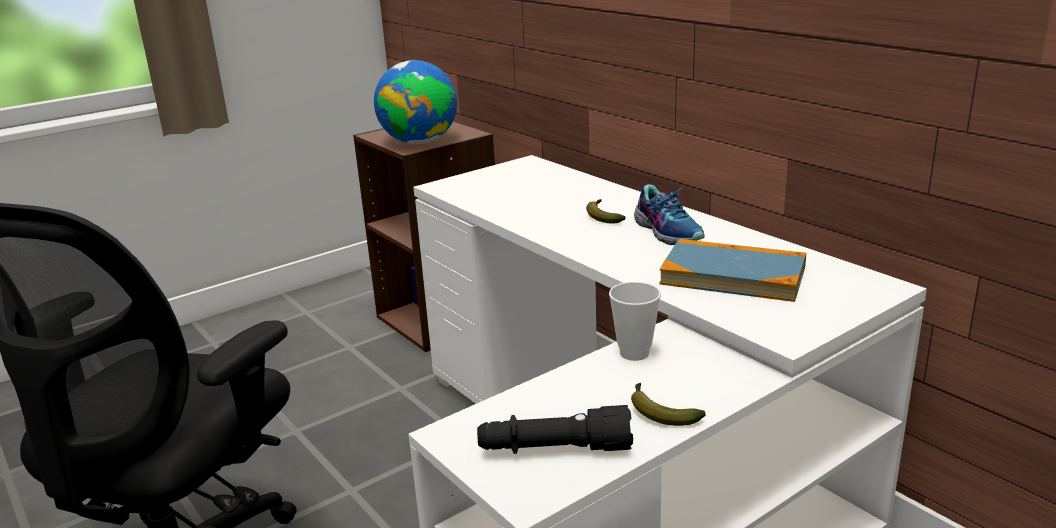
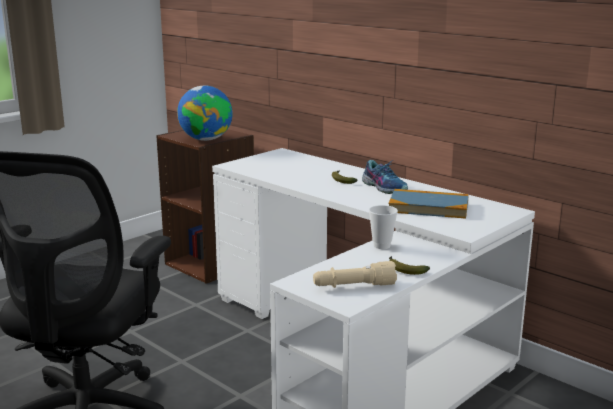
camera: 10 degrees left, 5 degrees down
black flashlight [477,405,633,454] -> beige flashlight [313,261,397,288]

